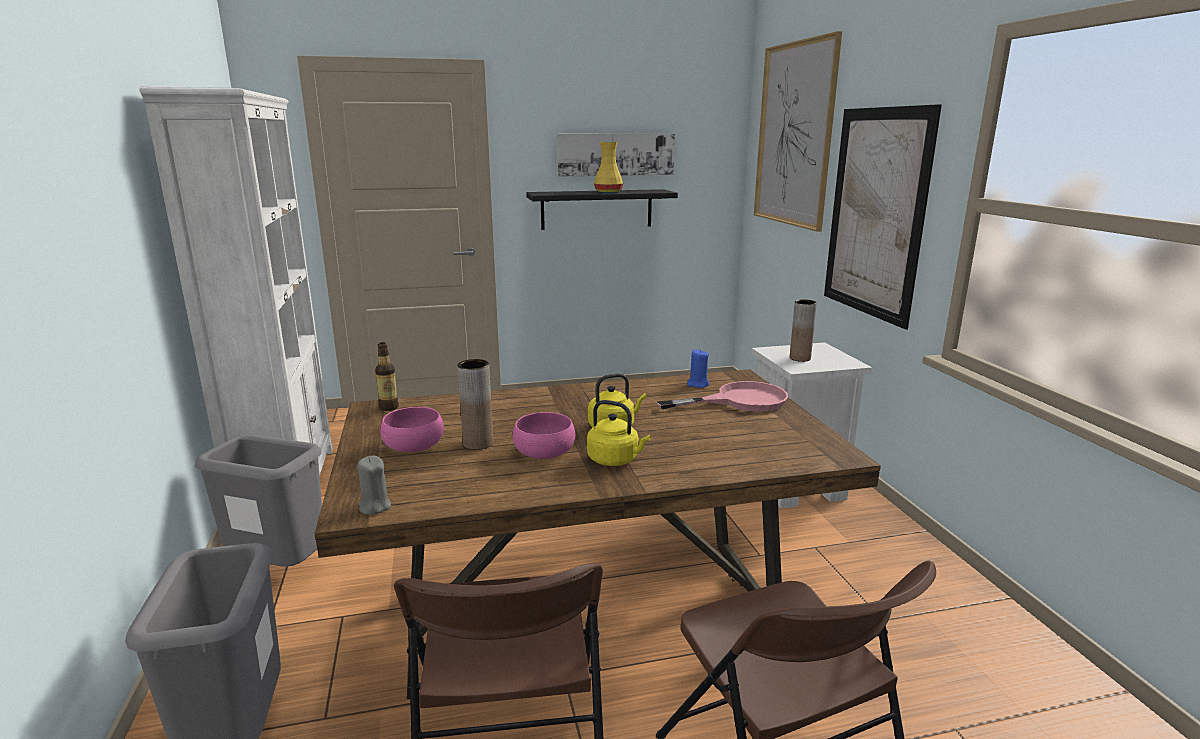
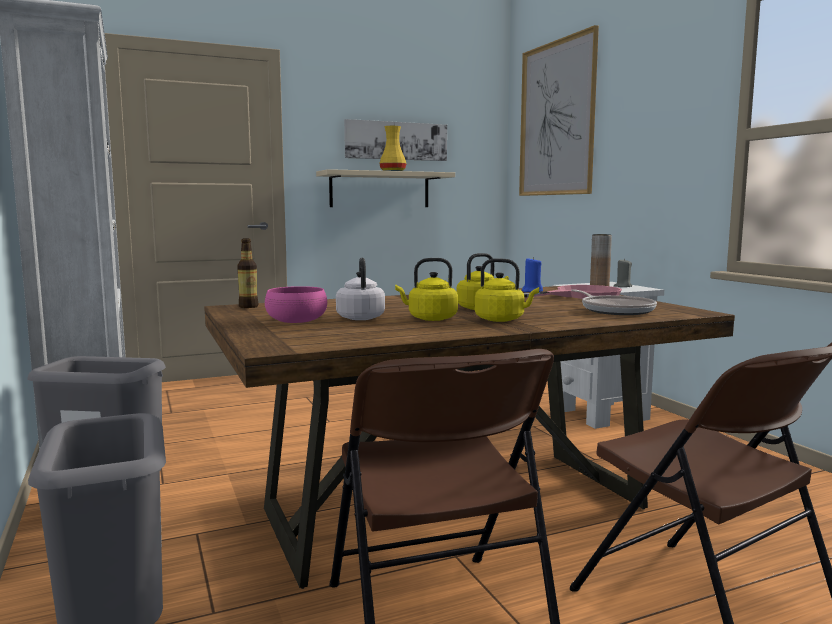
camera: 10 degrees left, 10 degrees down
grey candle [358,456,391,515] -> grey candle moved to [614,259,632,287]
brown vase [457,359,493,450] -> white kettle [336,258,385,320]
pink bowl [513,412,575,459] -> yellow kettle [395,258,458,321]
black shelf [526,189,678,230] -> beige shelf [316,169,455,207]
picture [824,104,942,330] -> none
none -> frying pan [571,290,657,315]

